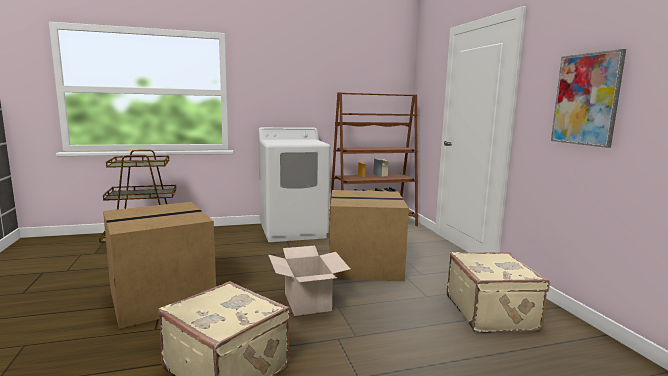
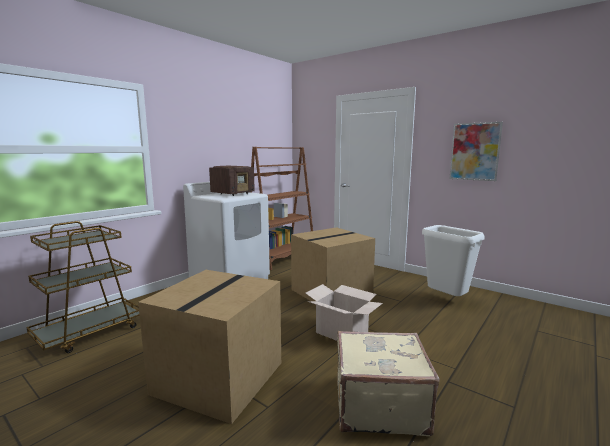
camera: 35 degrees left, 0 degrees up
beige suitcase [447,252,550,333] -> white trash can [422,225,485,296]
none -> radio [209,166,255,196]

